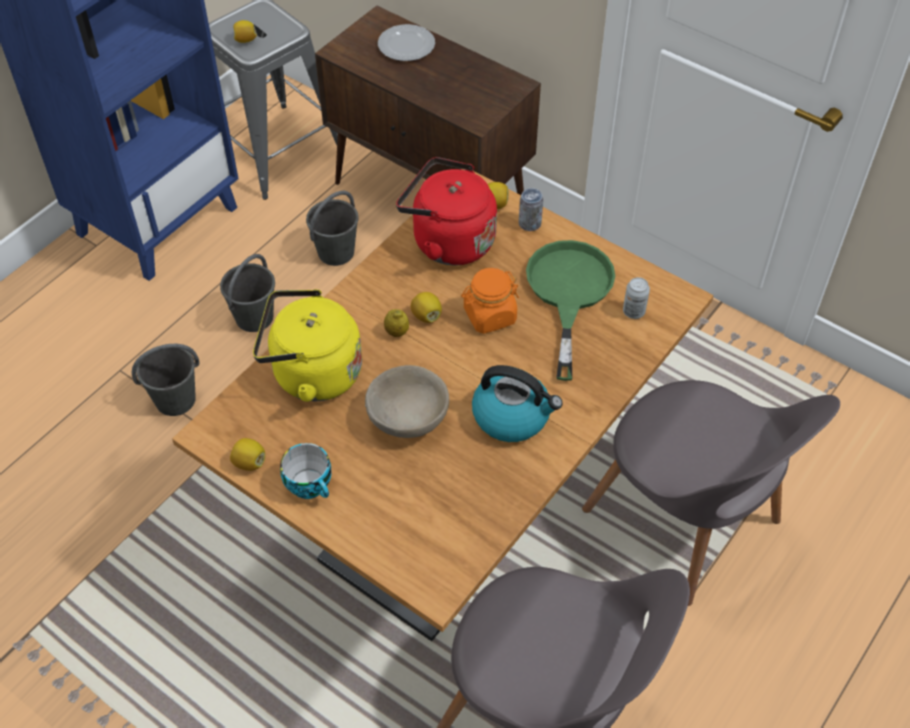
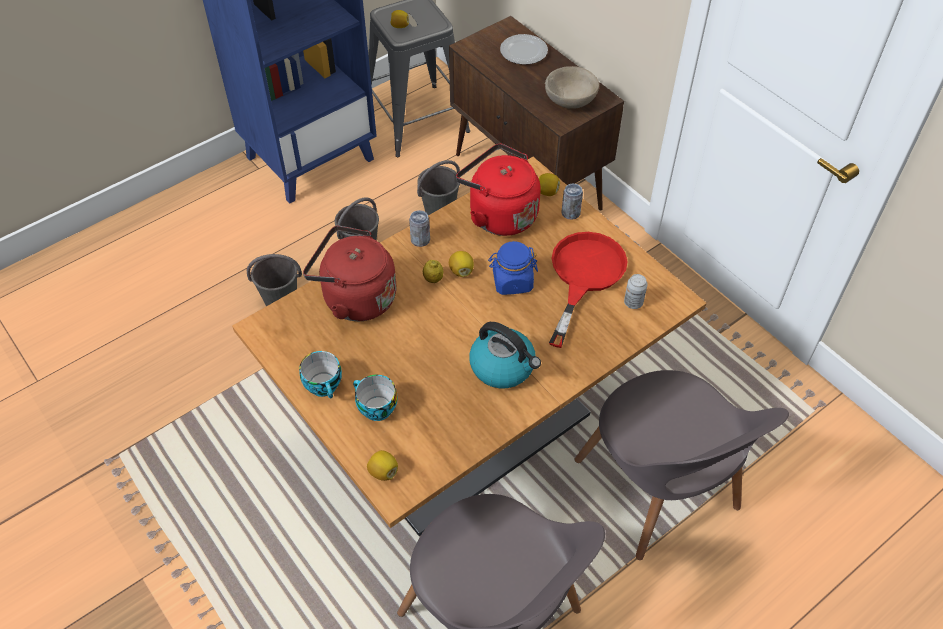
camera: 15 degrees right, 0 degrees up
lemon [230,438,265,471] -> lemon moved to [367,450,398,481]
yellow kettle [253,289,362,402] -> red kettle [303,225,397,321]
beige bowl [365,365,449,438] -> beige bowl moved to [545,66,599,109]
orange jar [461,268,519,334] -> blue jar [488,241,538,295]
green frying pan [526,240,615,381] -> red frying pan [549,232,627,348]
none -> cup [353,375,398,421]
none -> can [409,210,430,247]

